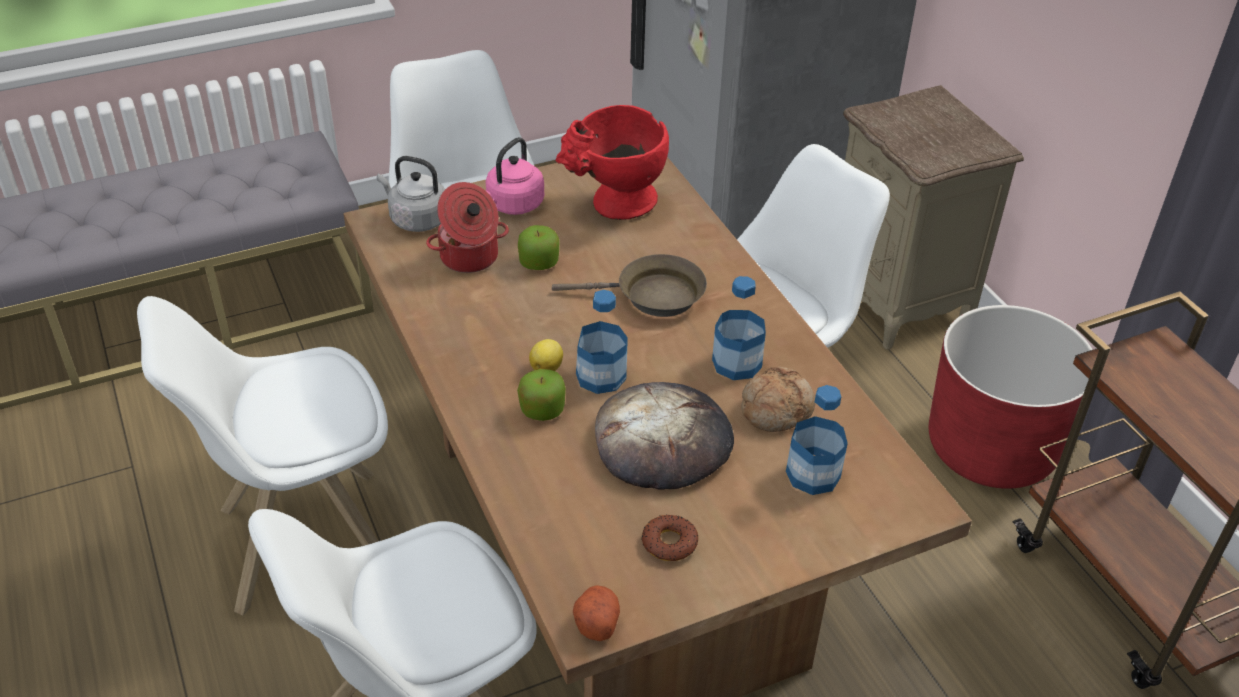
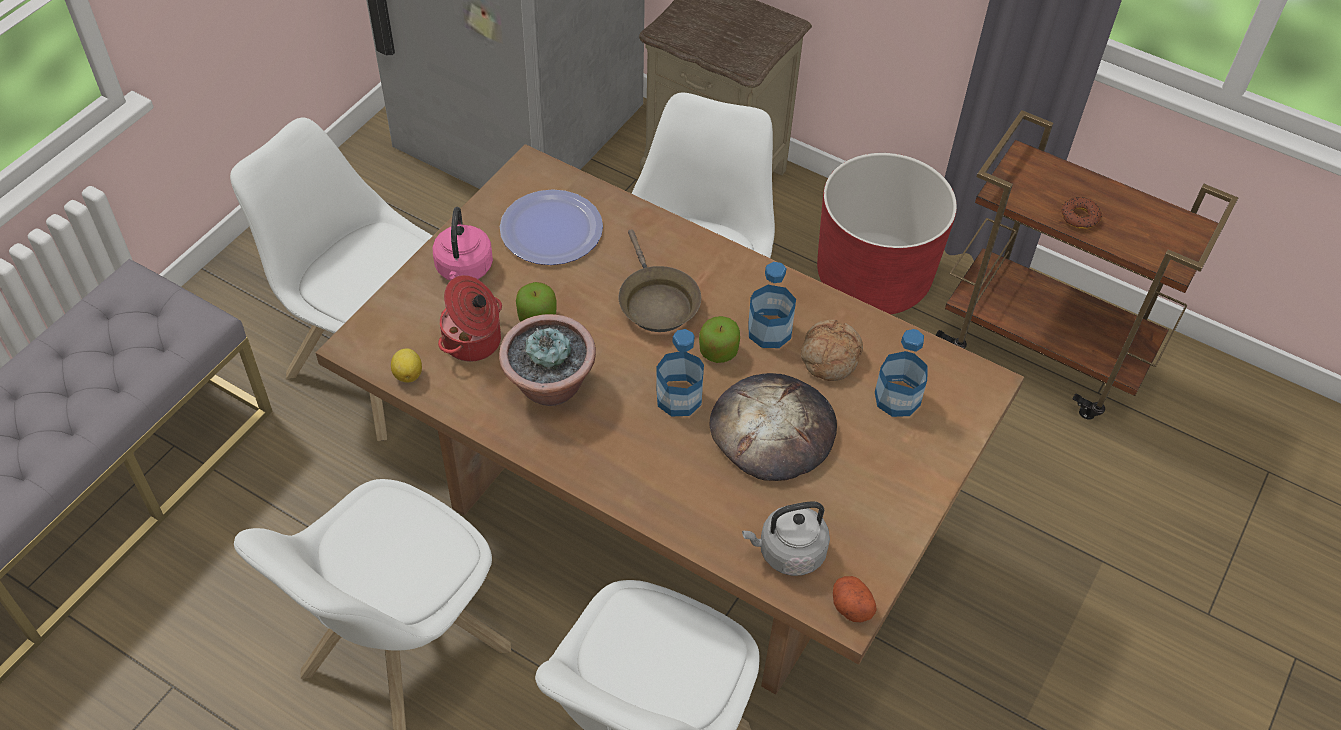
camera: 35 degrees left, 10 degrees up
grey kettle [377,156,445,232] -> grey kettle moved to [742,501,830,576]
apple [517,369,566,421] -> apple moved to [699,316,740,363]
lemon [529,339,563,371] -> lemon moved to [391,348,422,383]
brown frying pan [552,254,707,317] -> brown frying pan turned 105 degrees clockwise [619,230,701,332]
red vase [555,105,669,220] -> plate [500,189,603,265]
donut [641,515,698,561] -> donut moved to [1061,197,1102,229]
none -> potted plant [499,314,596,406]

